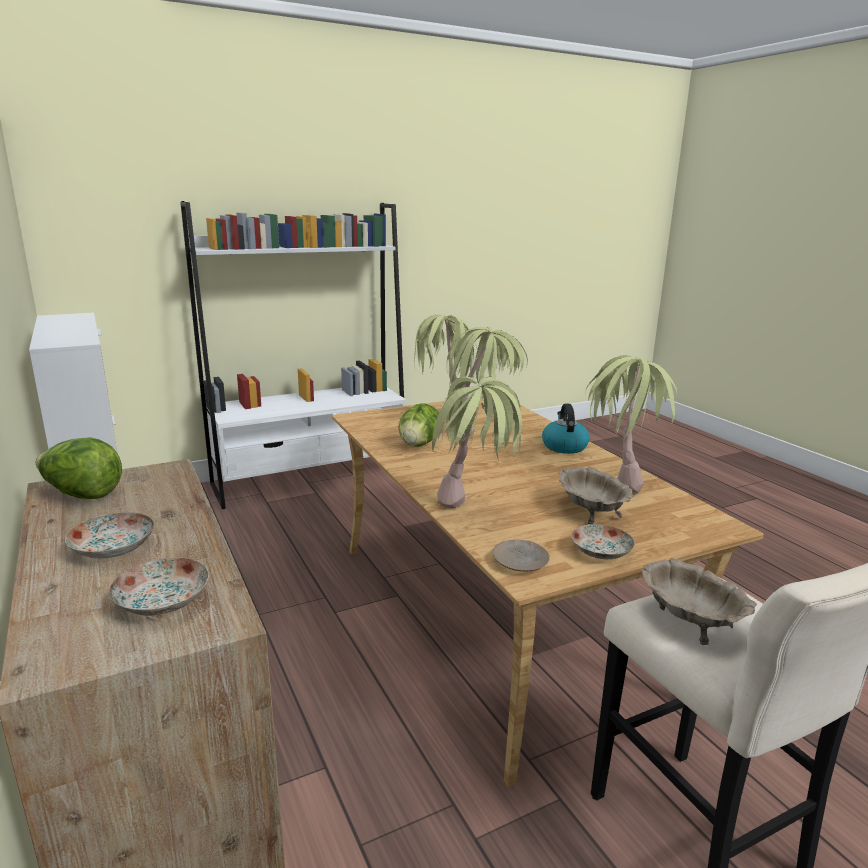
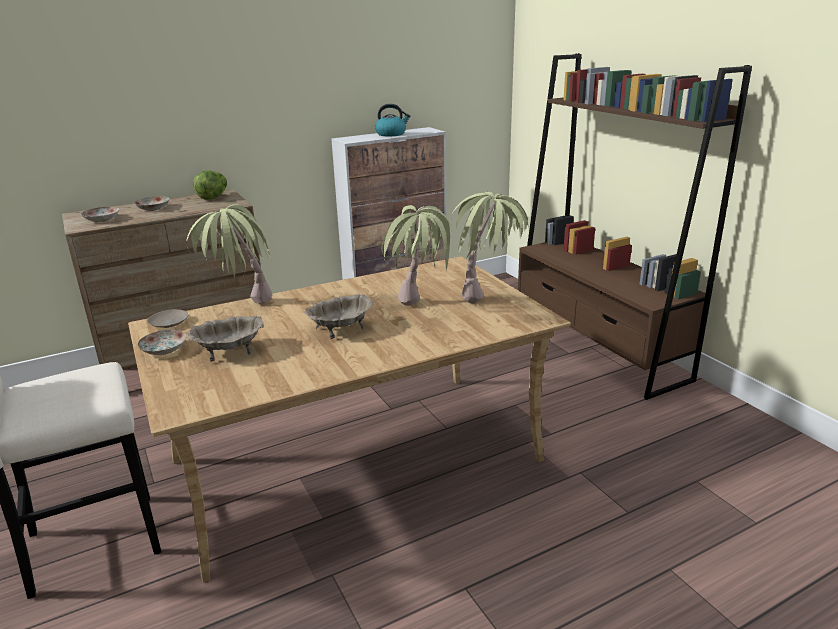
camera: 90 degrees right, 5 degrees up
white bookcase [180,201,406,509] -> brown bookcase [518,53,752,400]
lettuce [398,403,439,447] -> none
kettle [542,404,590,454] -> kettle moved to [375,104,410,136]
potted plant [585,355,677,493] -> none
beige bowl [642,558,757,645] -> beige bowl moved to [304,294,373,339]

